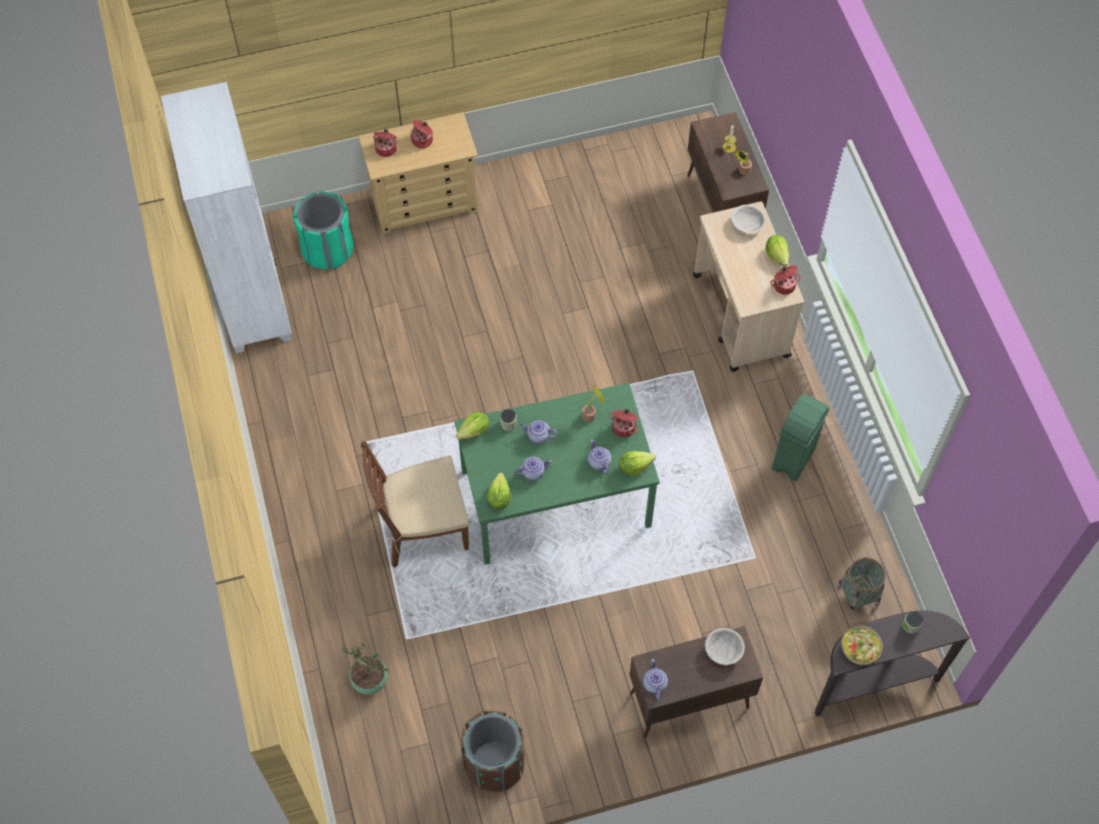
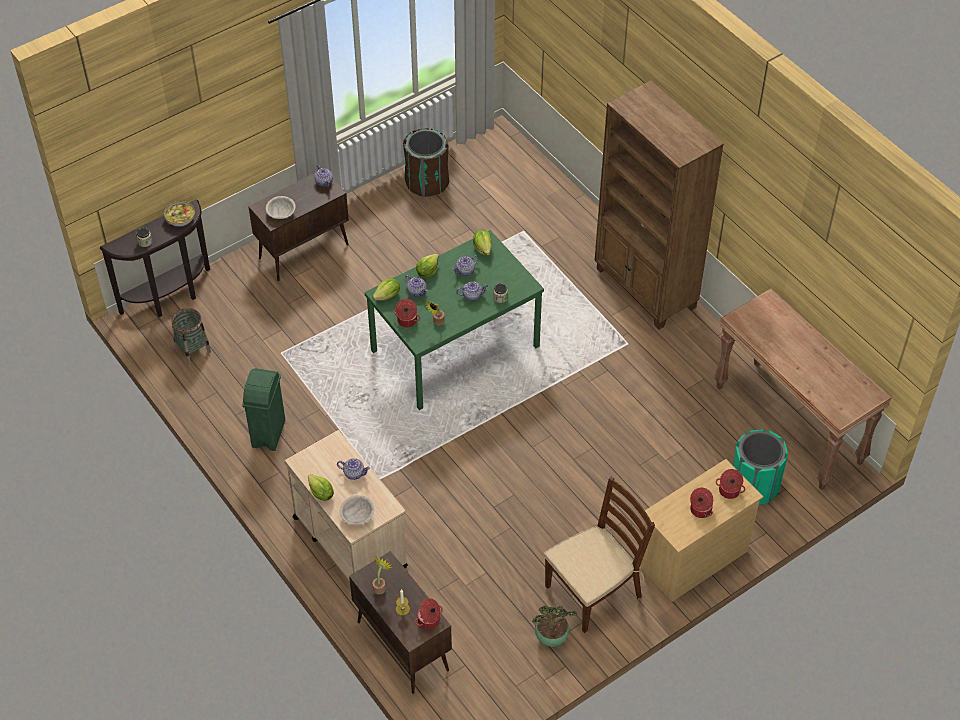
camera: 160 degrees right, 10 degrees down
white bookcase [161,82,292,353] -> brown console table [714,288,891,490]
potted plant [341,642,390,695] -> potted plant moved to [532,606,578,647]
brown chair [361,441,469,568] -> brown chair moved to [544,477,655,633]
lettuce [456,412,489,439] -> lettuce moved to [416,254,439,278]
cooking pot [770,265,801,295] -> cooking pot moved to [415,598,443,630]
none -> teapot [337,458,370,480]
none -> brown bookcase [595,80,724,330]

